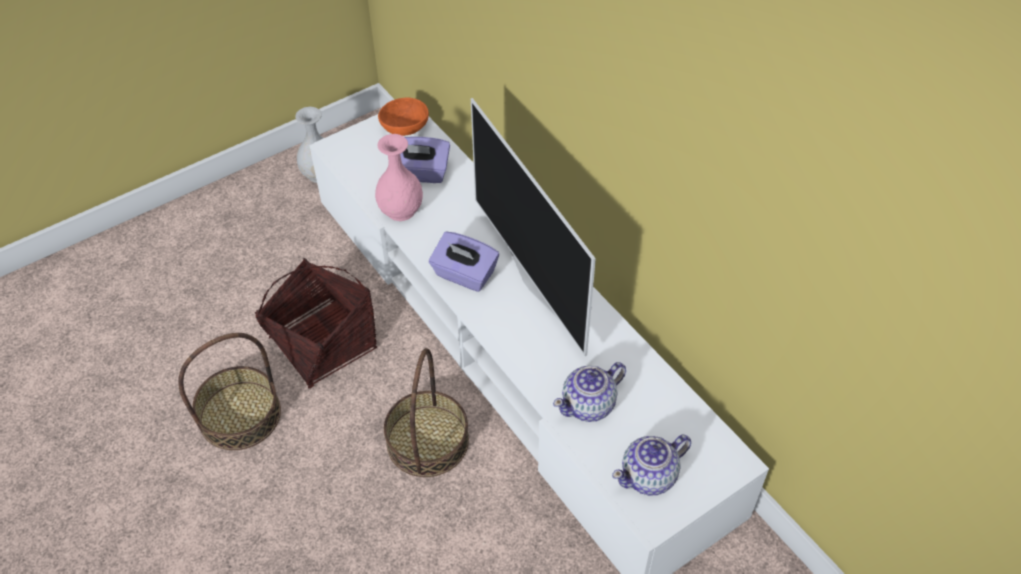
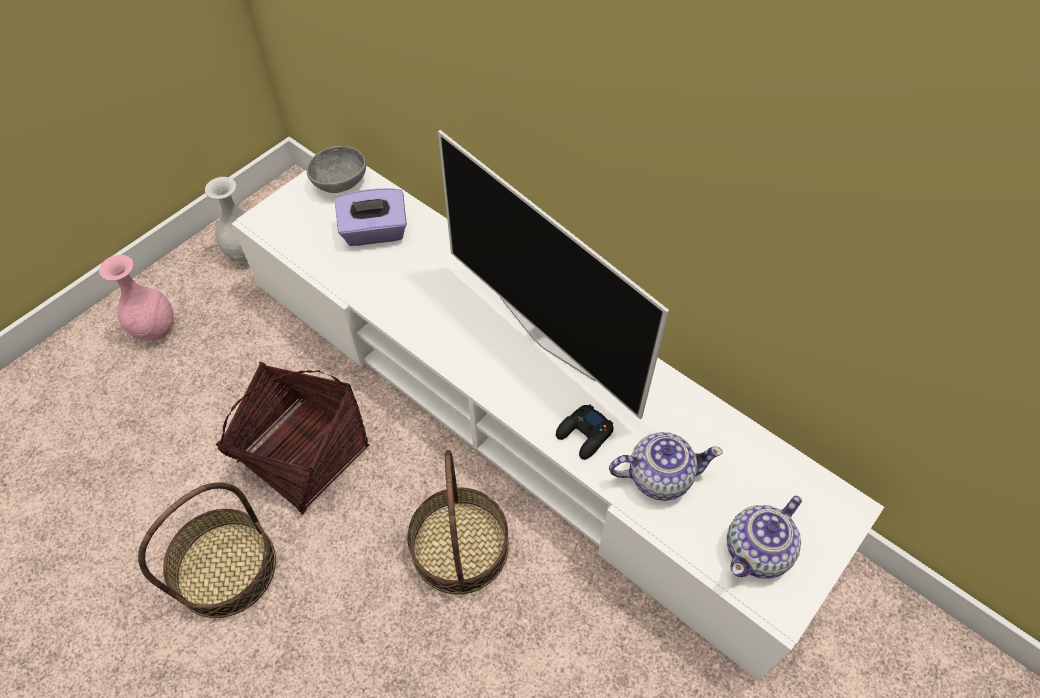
camera: 15 degrees left, 5 degrees up
pink vase [375,134,423,221] -> pink vase moved to [99,255,174,341]
orange bowl [378,97,429,136] -> grey bowl [306,146,366,193]
purple tissue box [429,232,499,292] -> none
teapot [553,362,626,422] -> teapot turned 135 degrees counterclockwise [609,432,723,501]
none -> black game controller [556,404,614,460]

